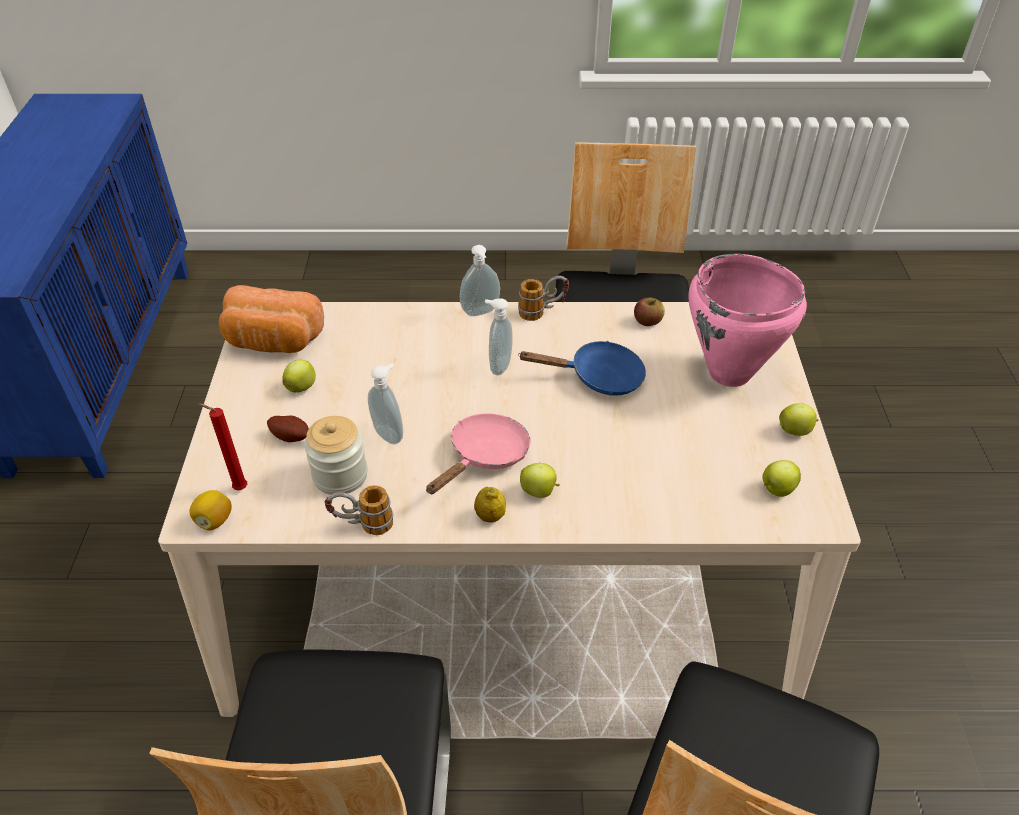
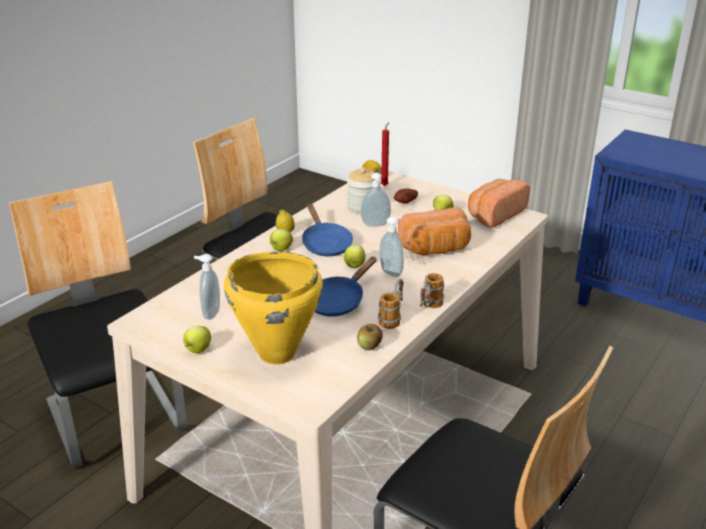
camera: 125 degrees right, 15 degrees down
mug [325,485,393,535] -> mug moved to [378,279,404,329]
pink frying pan [426,413,531,494] -> blue frying pan [302,203,353,256]
soap dispenser [460,245,500,316] -> soap dispenser moved to [194,254,220,320]
pink cooking pot [689,254,807,387] -> yellow cooking pot [224,252,323,365]
apple [763,460,801,497] -> apple moved to [344,245,366,268]
none -> bread [398,207,471,255]

